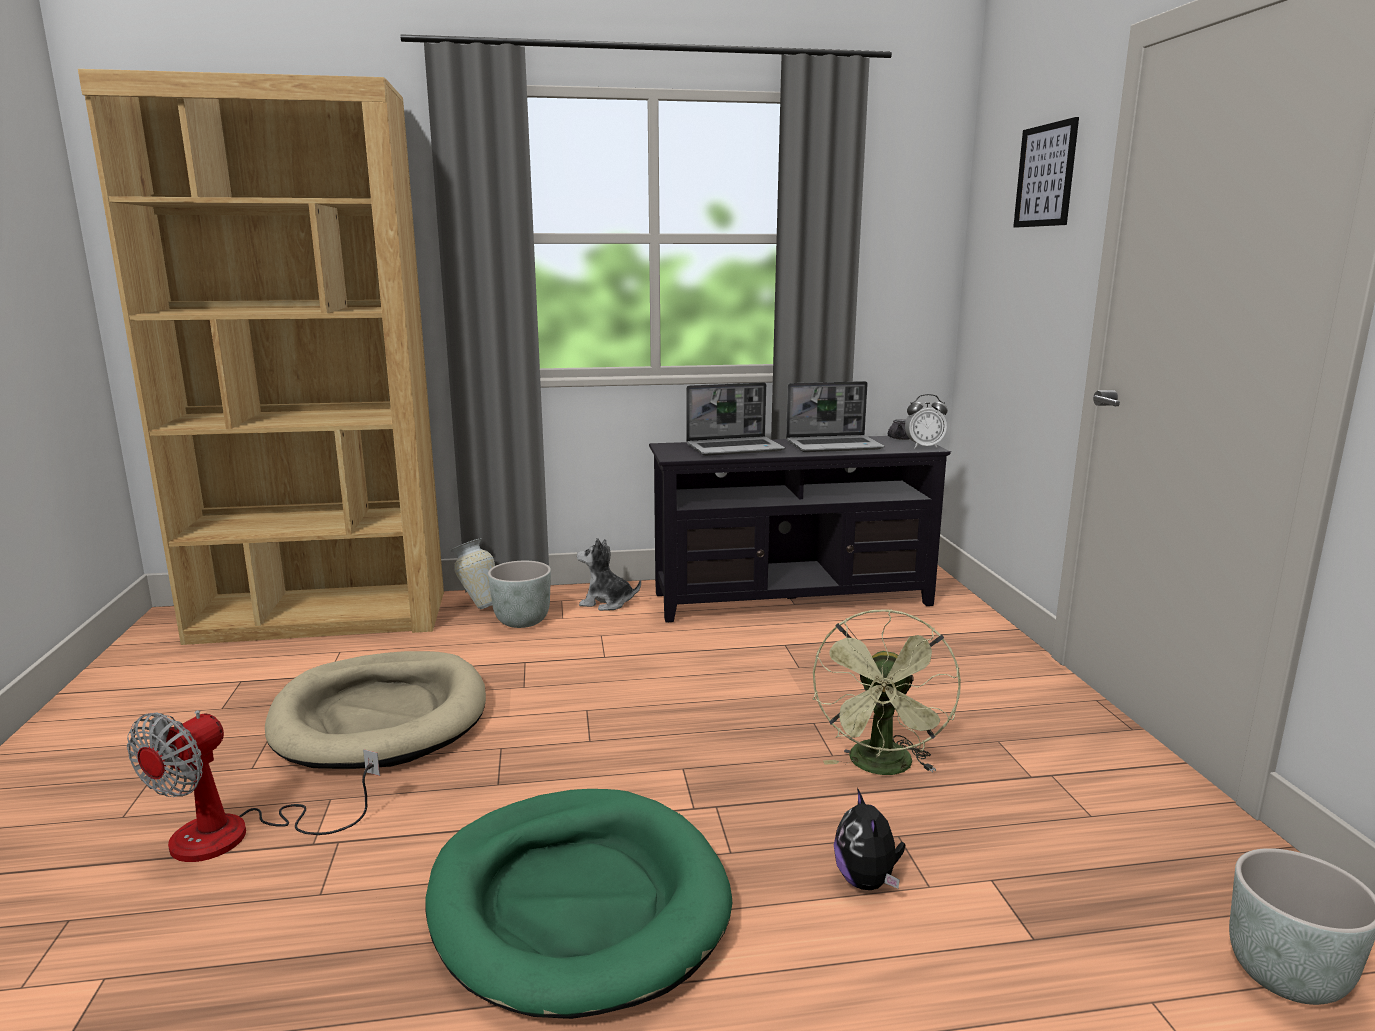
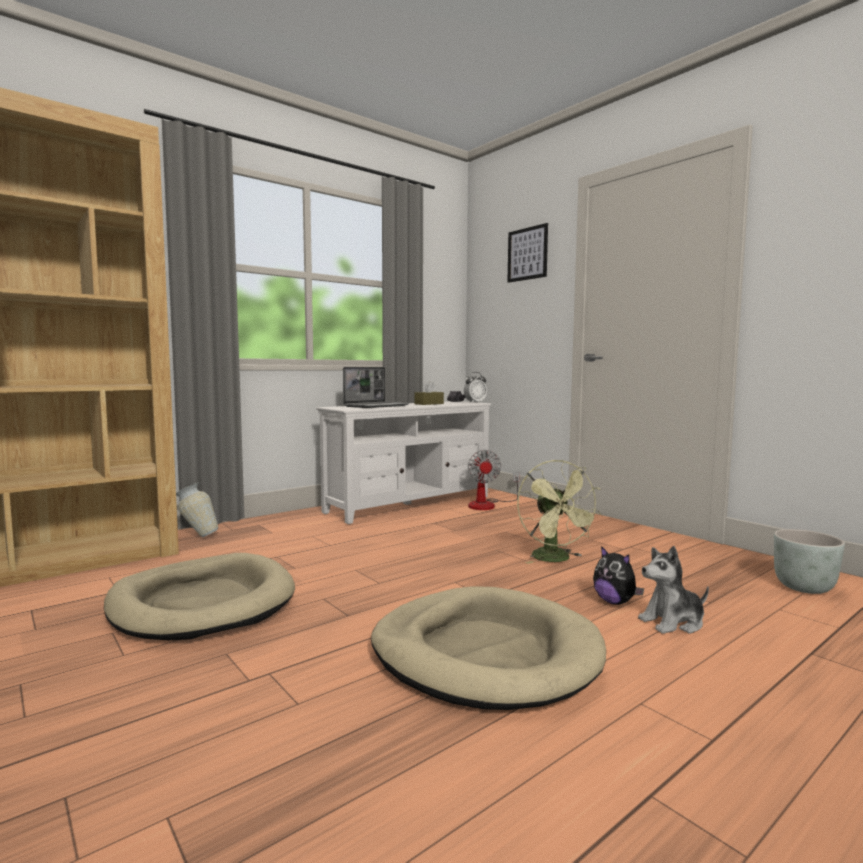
camera: 30 degrees left, 10 degrees down
fan [127,710,380,862] -> fan moved to [468,450,520,510]
green dog bed [425,789,732,1019] -> beige dog bed [371,586,606,710]
grey planter [488,561,551,628] -> none
plush toy [577,538,641,611] -> plush toy moved to [638,546,709,634]
black tv stand [649,436,952,622] -> white tv stand [316,401,492,524]
laptop [786,381,885,452] -> brown tissue box [414,381,444,405]

